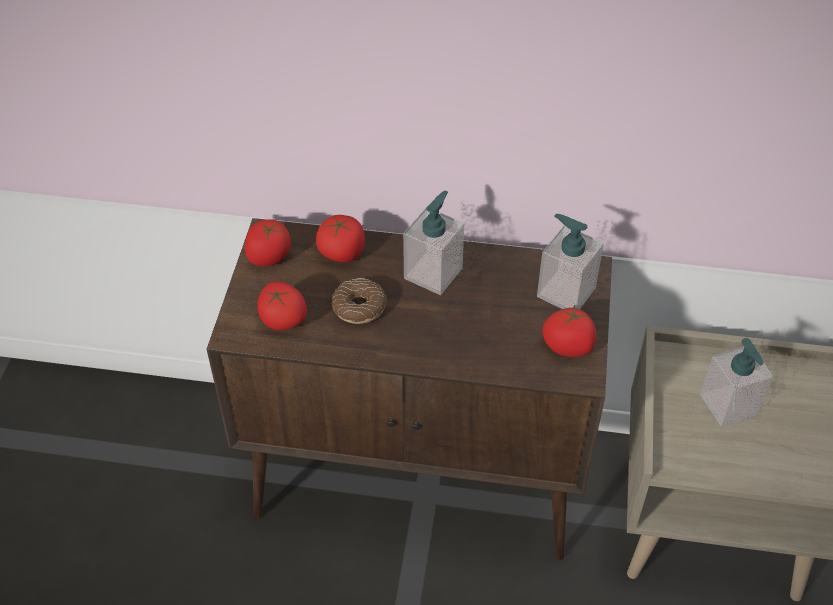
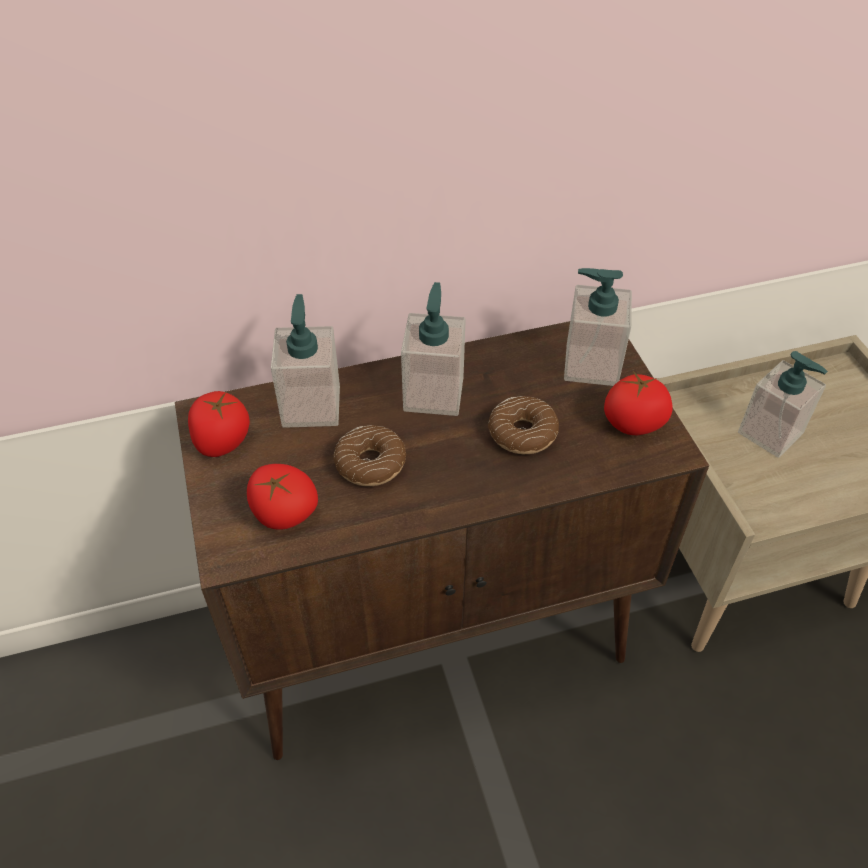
camera: 25 degrees left, 0 degrees up
tomato [316,215,365,262] -> soap dispenser [271,294,340,428]
none -> donut [488,396,559,454]

